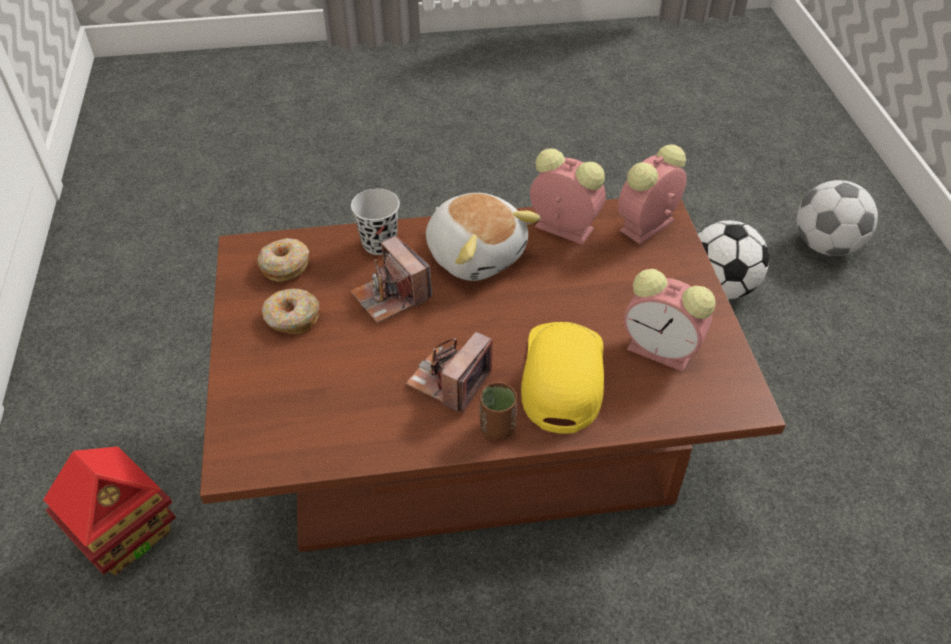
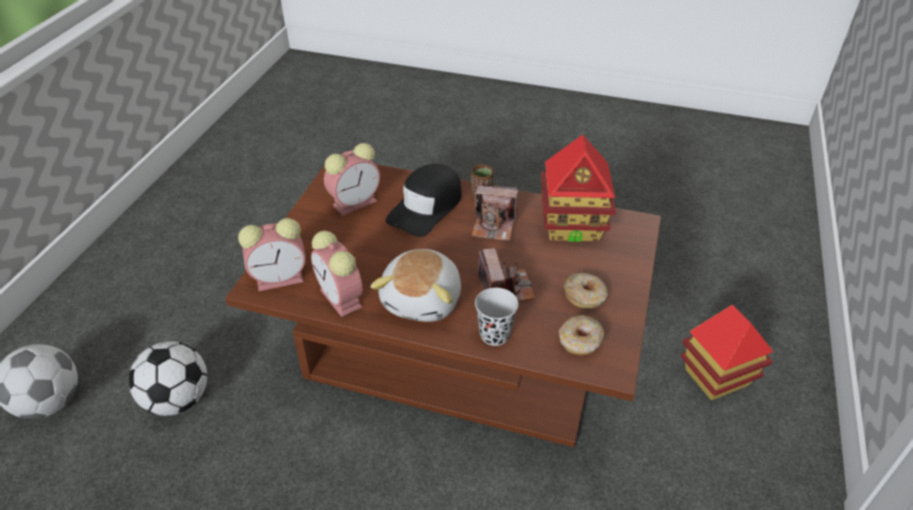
camera: 155 degrees left, 5 degrees down
camera [406,332,493,414] -> camera turned 45 degrees clockwise [471,185,518,241]
plush toy [426,193,540,281] -> plush toy turned 150 degrees counterclockwise [370,249,461,322]
yellow cap [521,322,604,434] -> black cap [385,164,462,237]
alarm clock [624,269,716,372] -> alarm clock turned 90 degrees clockwise [324,143,380,216]
none -> toy house [541,135,616,242]

